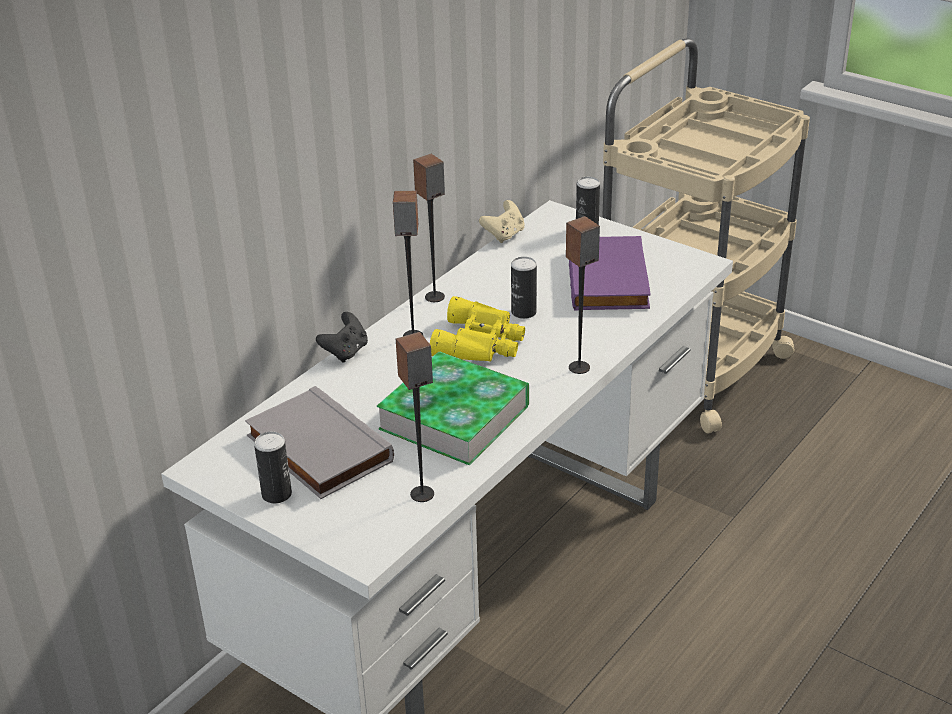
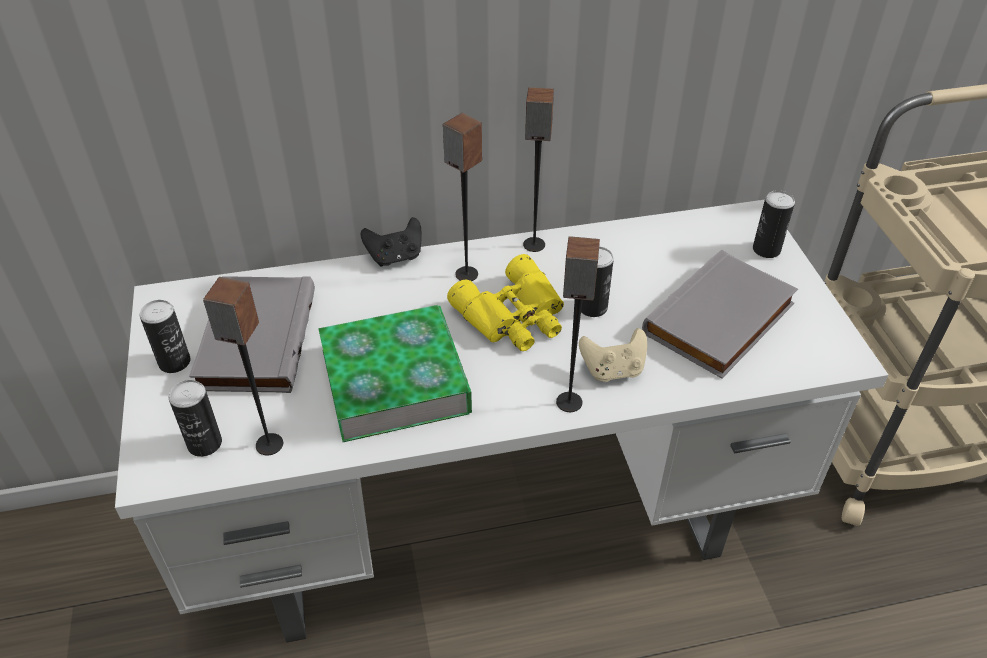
camera: 40 degrees right, 10 degrees up
beige game controller [479,200,525,243] -> beige game controller moved to [579,328,647,382]
purple book [569,236,651,311] -> grey book [642,250,798,379]
none -> can [168,380,222,457]

